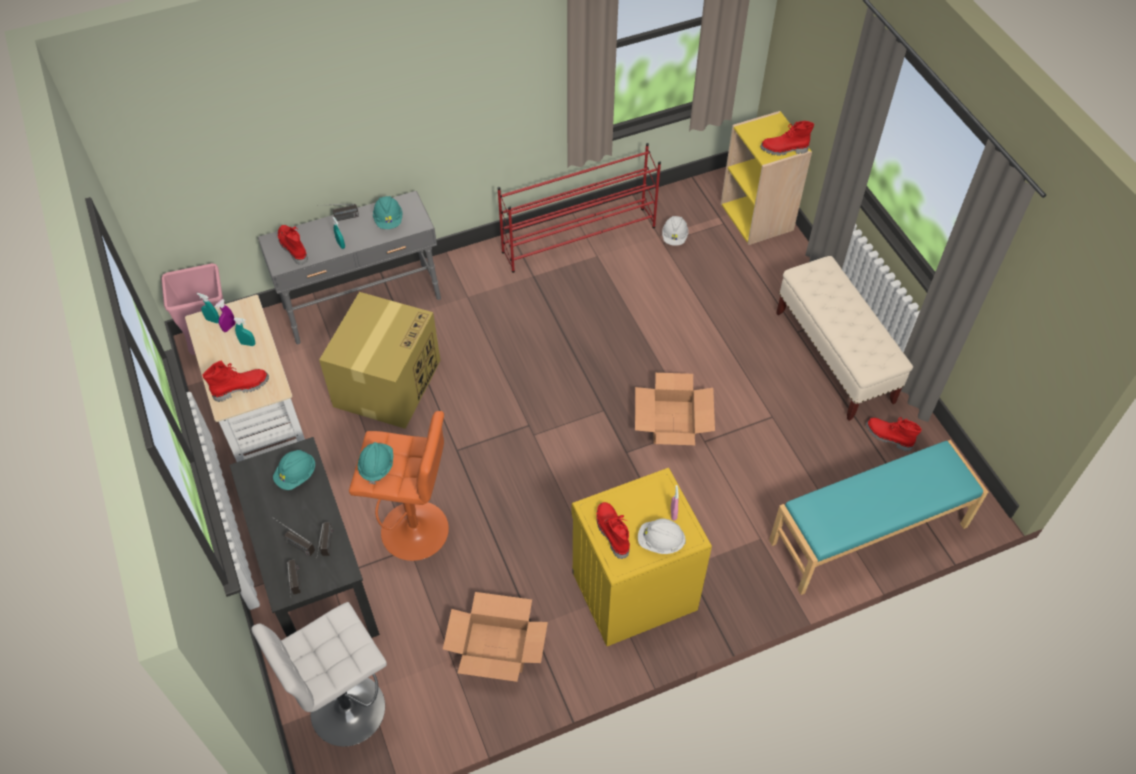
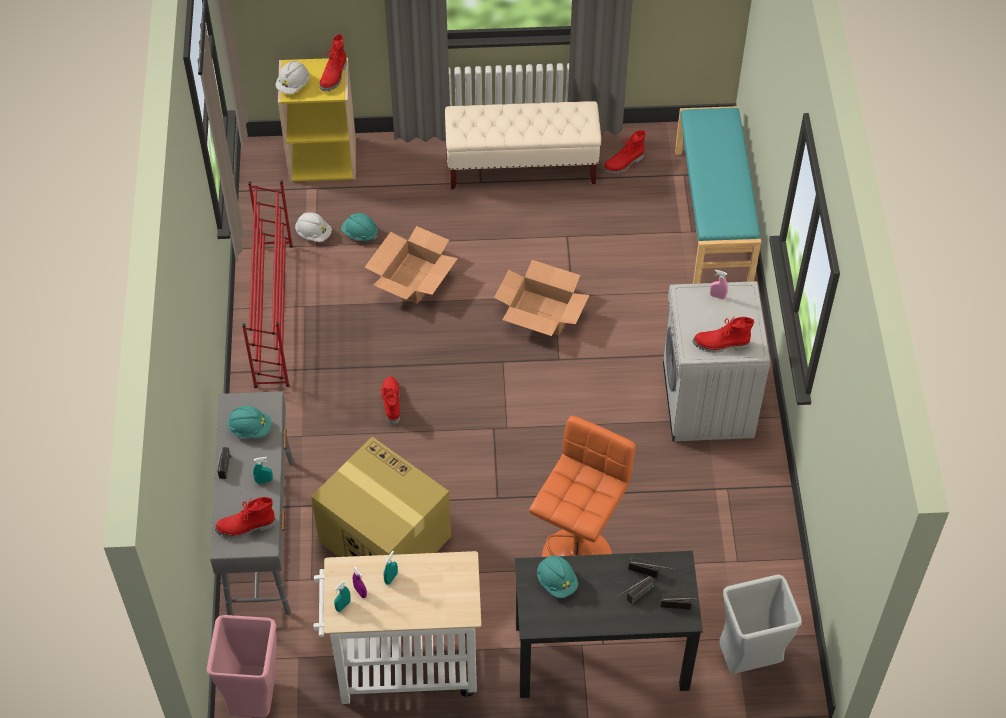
camera: 70 degrees left, 0 degrees up
red boot [202,360,269,402] -> red boot moved to [381,376,400,425]
white stool [252,602,387,747] -> grey trash can [719,574,802,674]
turquoise hard hat [358,442,393,484] -> turquoise hard hat moved to [341,213,378,241]
cardboard box [443,592,548,682] -> cardboard box moved to [365,226,458,304]
yellow washing machine [571,468,712,646] -> white washing machine [663,281,770,441]
white hard hat [638,519,686,554] -> white hard hat moved to [275,61,309,94]

